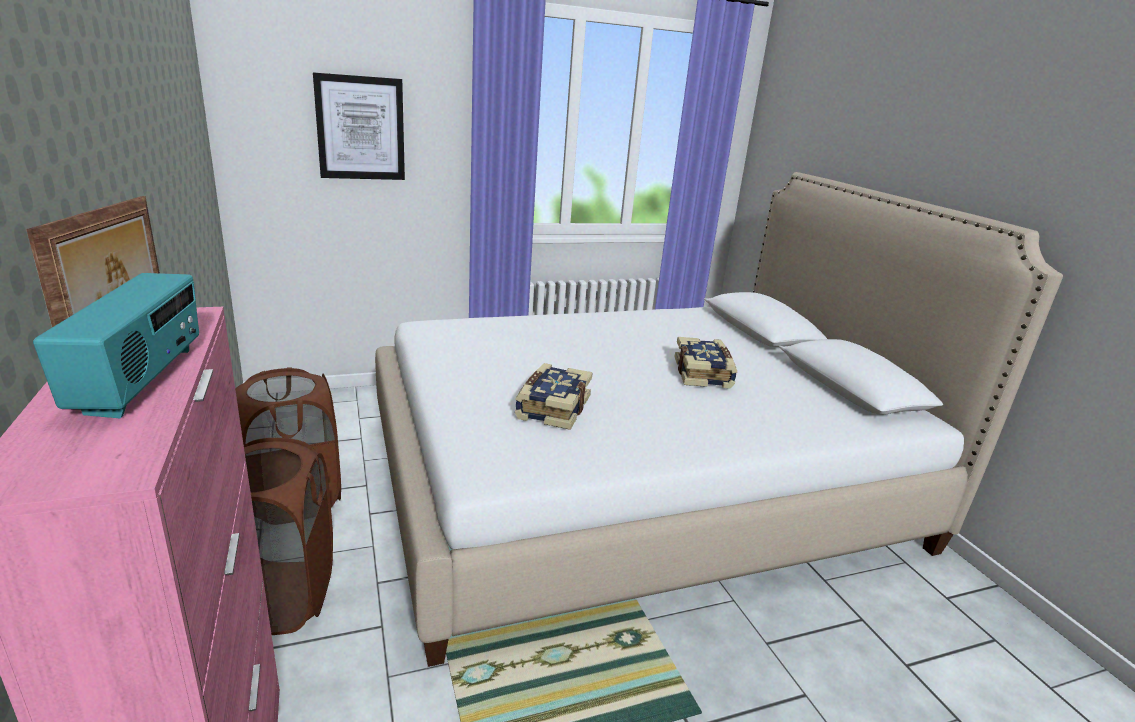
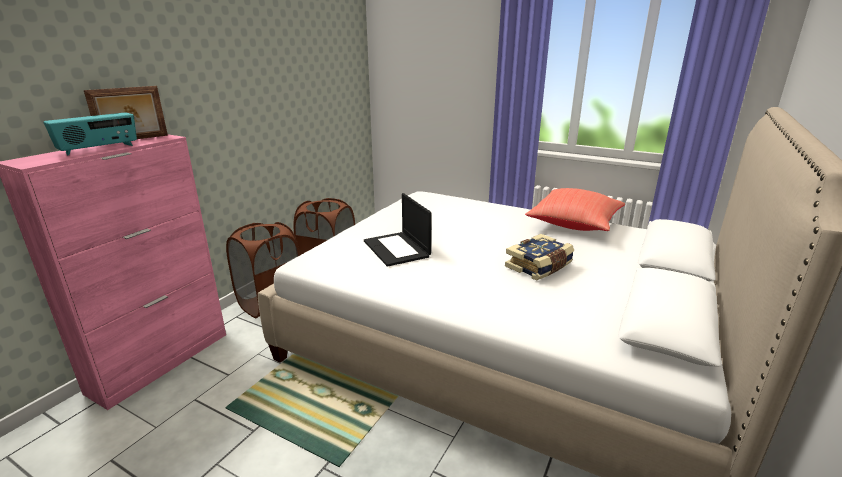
camera: 50 degrees right, 0 degrees up
picture [313,72,405,180] -> none
book [515,363,593,430] -> laptop [364,193,432,267]
none -> red pillow [525,188,625,231]

